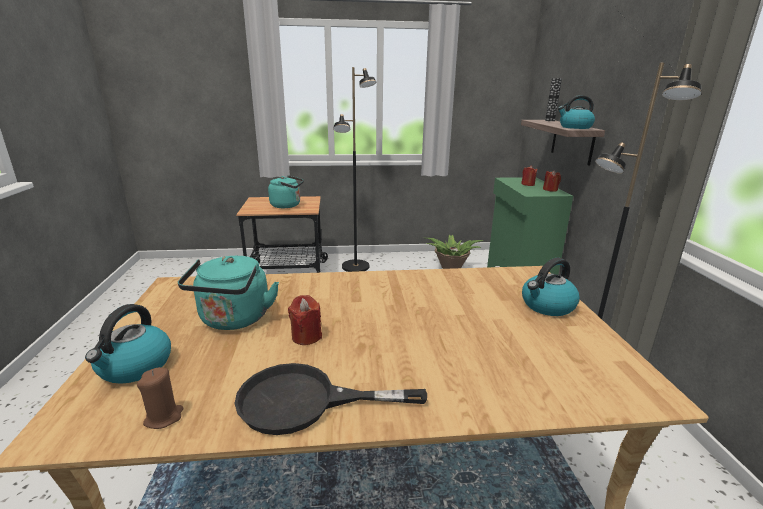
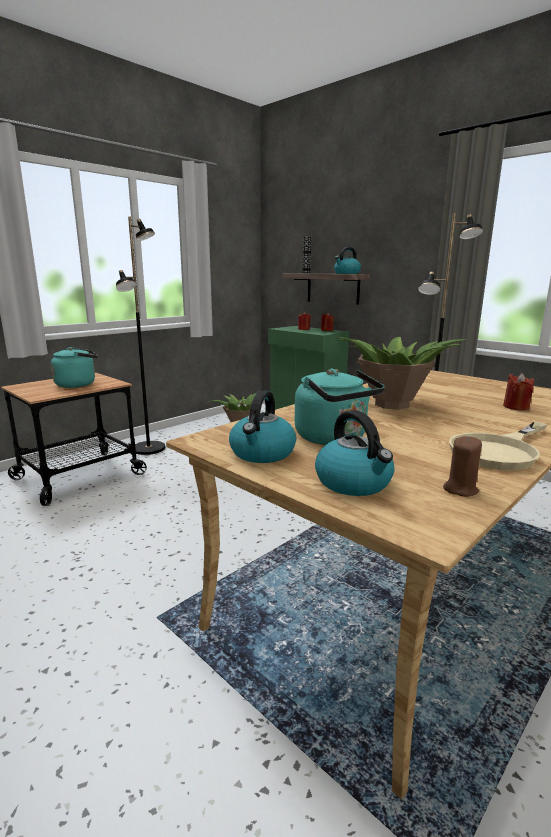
camera: 40 degrees left, 5 degrees down
black frying pan [234,363,427,435] -> beige frying pan [449,422,547,471]
red candle [288,295,322,345] -> red candle moved to [503,373,534,411]
kettle [522,258,580,316] -> kettle moved to [229,390,296,463]
none -> potted plant [338,337,466,410]

